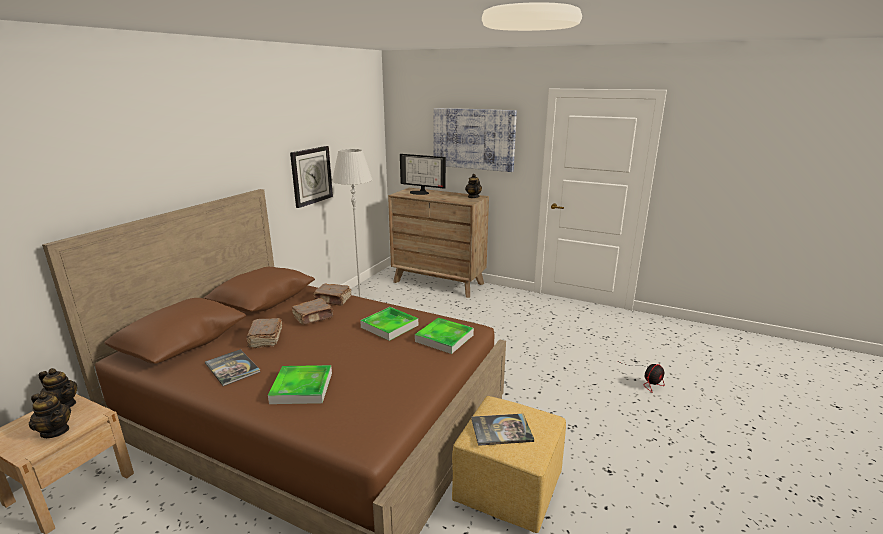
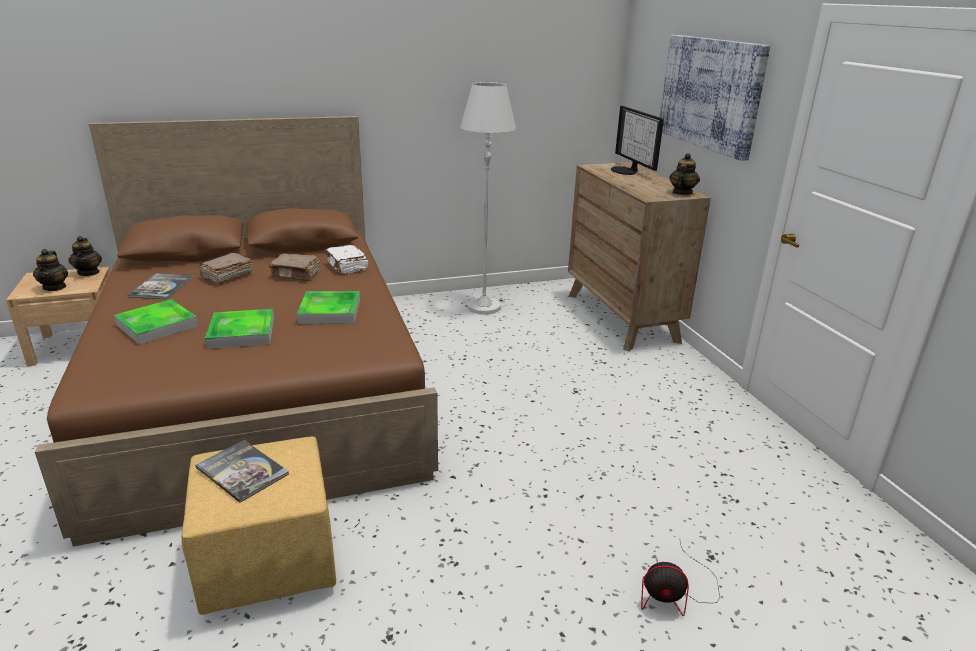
camera: 45 degrees right, 5 degrees up
wall clock [290,146,333,208] -> none
brown book [313,284,351,306] -> white book [325,245,368,275]
tray [415,318,474,354] -> tray moved to [205,309,274,349]

